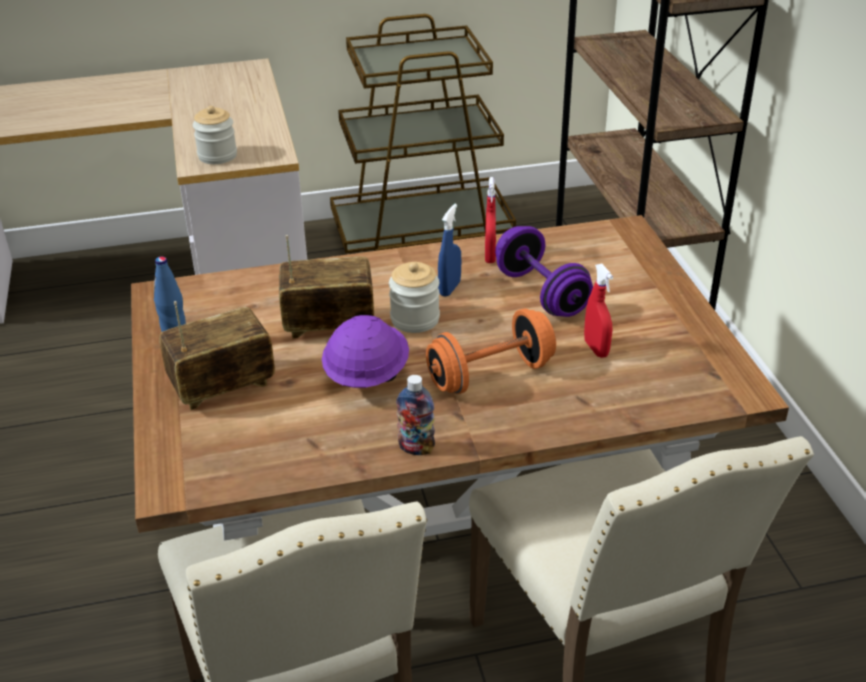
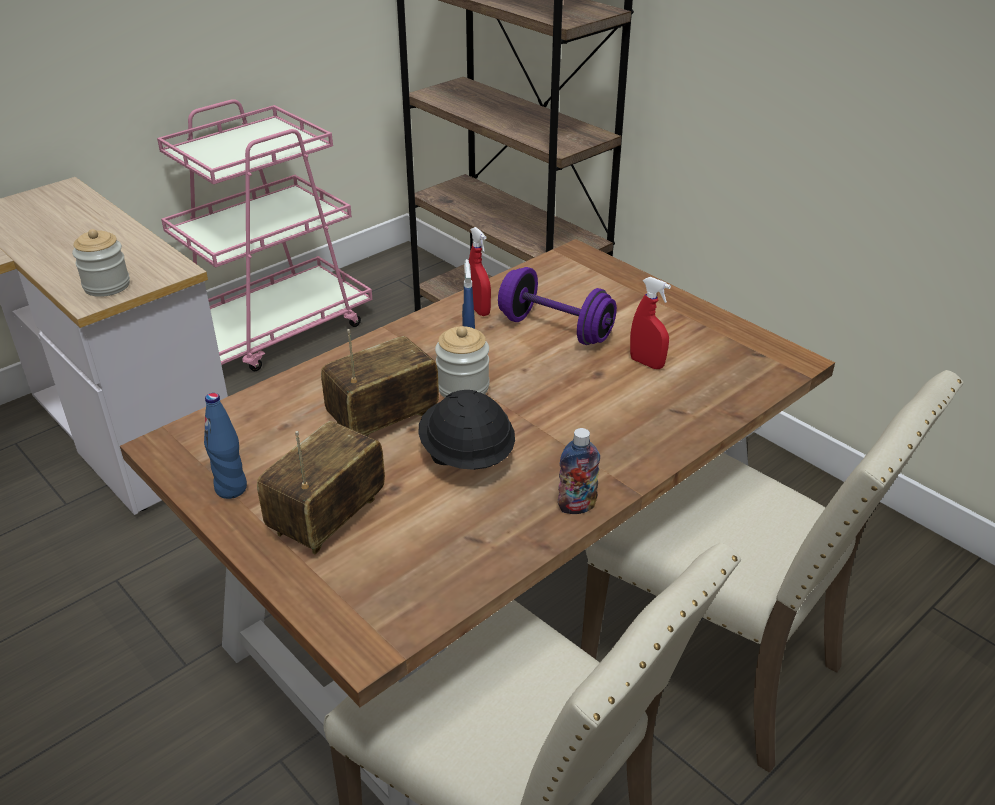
camera: 30 degrees left, 0 degrees up
purple hard hat [322,315,409,388] -> black hard hat [418,390,515,470]
brown cart [330,14,516,254] -> pink cart [157,99,372,371]
orange dumbbell [426,308,556,394] -> none

